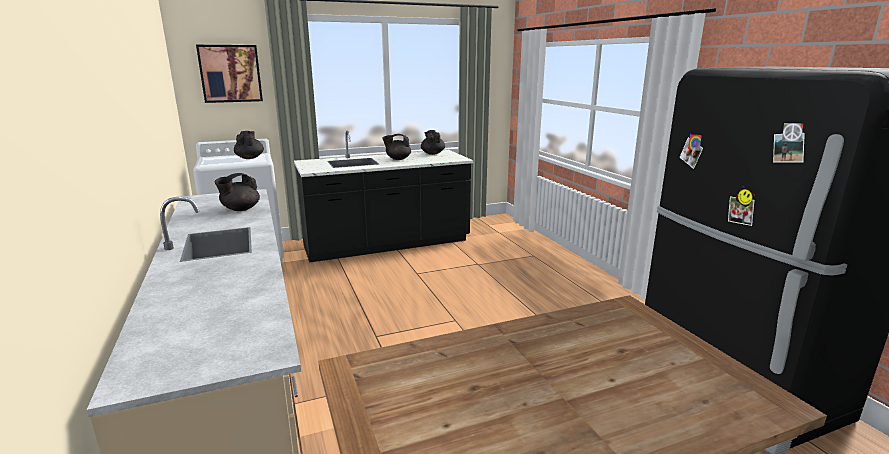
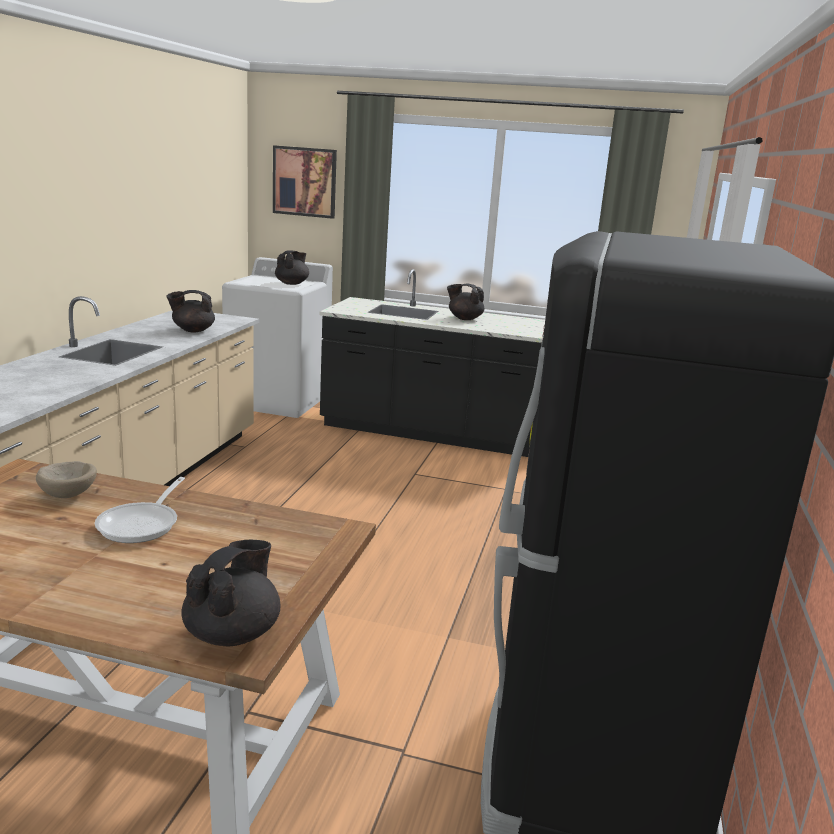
camera: 35 degrees right, 0 degrees up
black teapot [421,130,445,155] -> black teapot moved to [181,540,281,646]
none -> beige bowl [36,461,97,498]
none -> frying pan [95,477,185,543]

